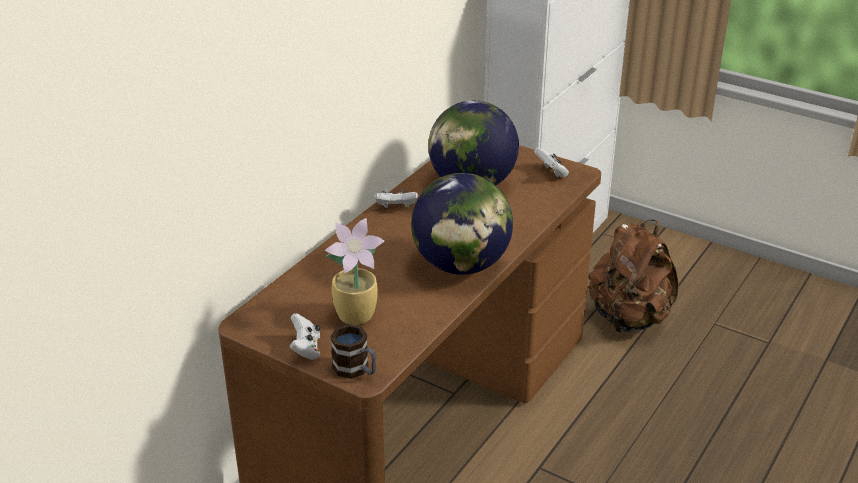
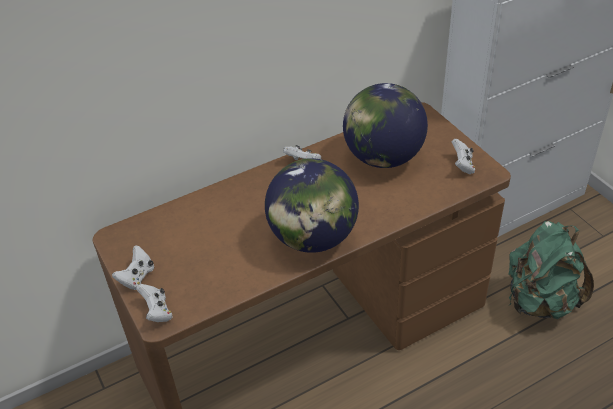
camera: 30 degrees right, 10 degrees up
potted plant [324,218,385,325] -> none
mug [330,324,376,379] -> white game controller [136,284,173,322]
brown backpack [589,220,678,333] -> green backpack [509,221,594,319]

